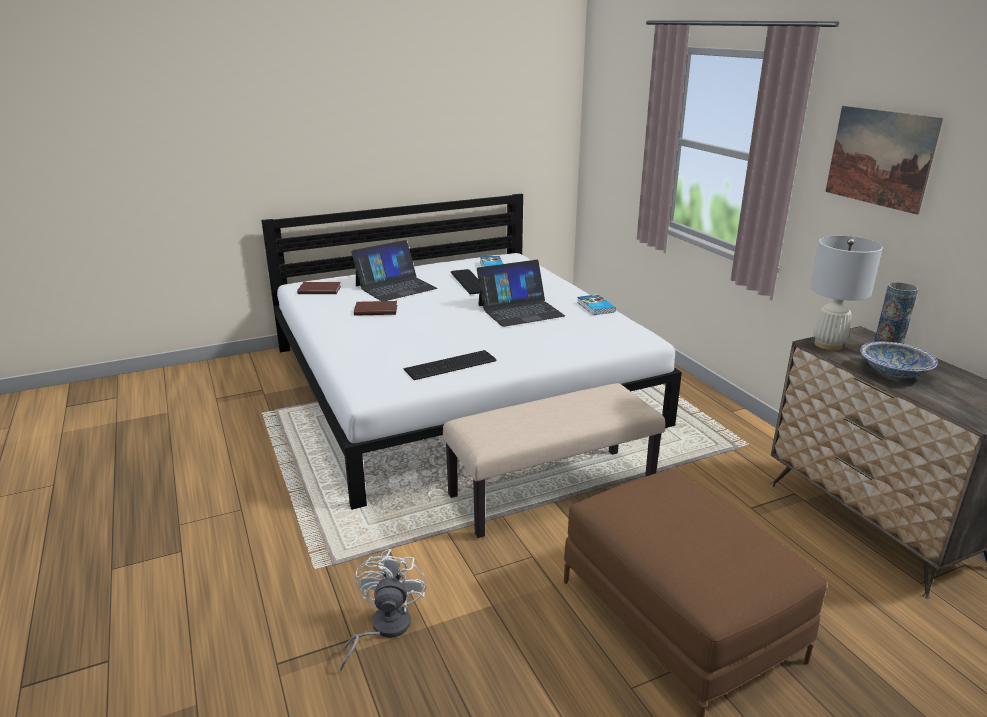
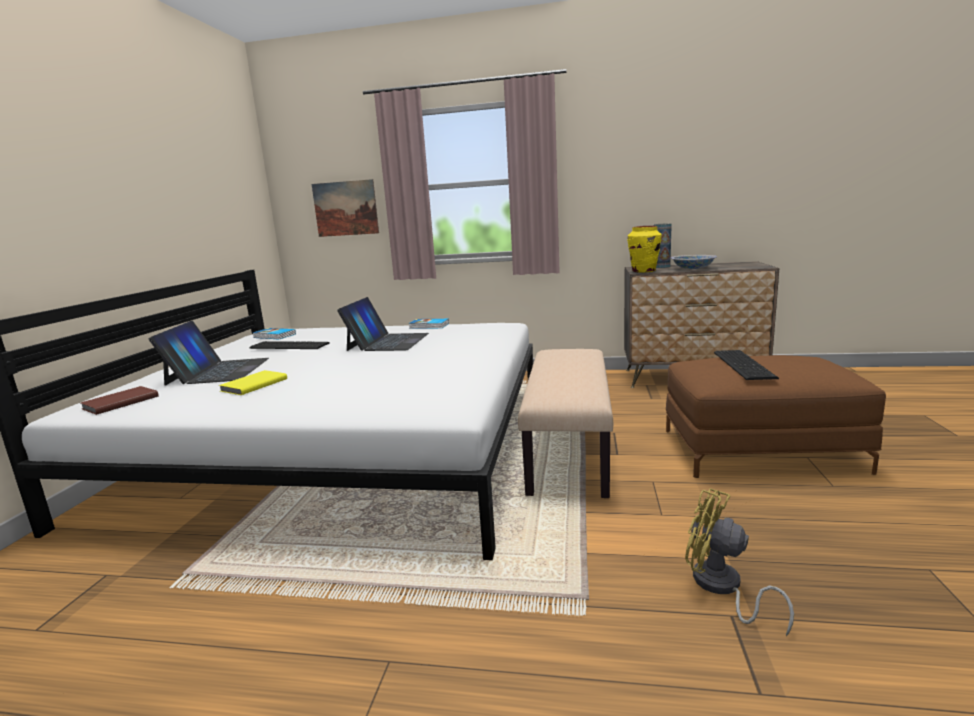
camera: 55 degrees left, 10 degrees down
white fan [340,549,426,671] -> yellow fan [685,488,794,636]
brown book [354,301,397,316] -> yellow book [219,370,287,395]
keyboard [403,350,496,380] -> keyboard moved to [714,350,779,380]
white table lamp [810,236,883,350] -> yellow vase [627,226,662,273]
picture [825,106,943,215] -> picture moved to [312,179,379,237]

